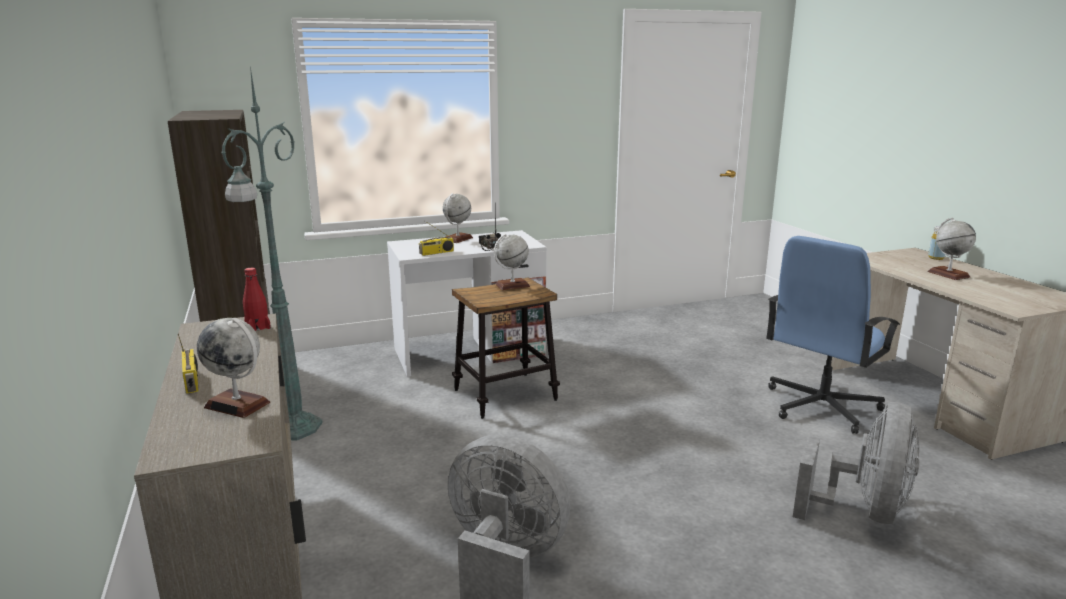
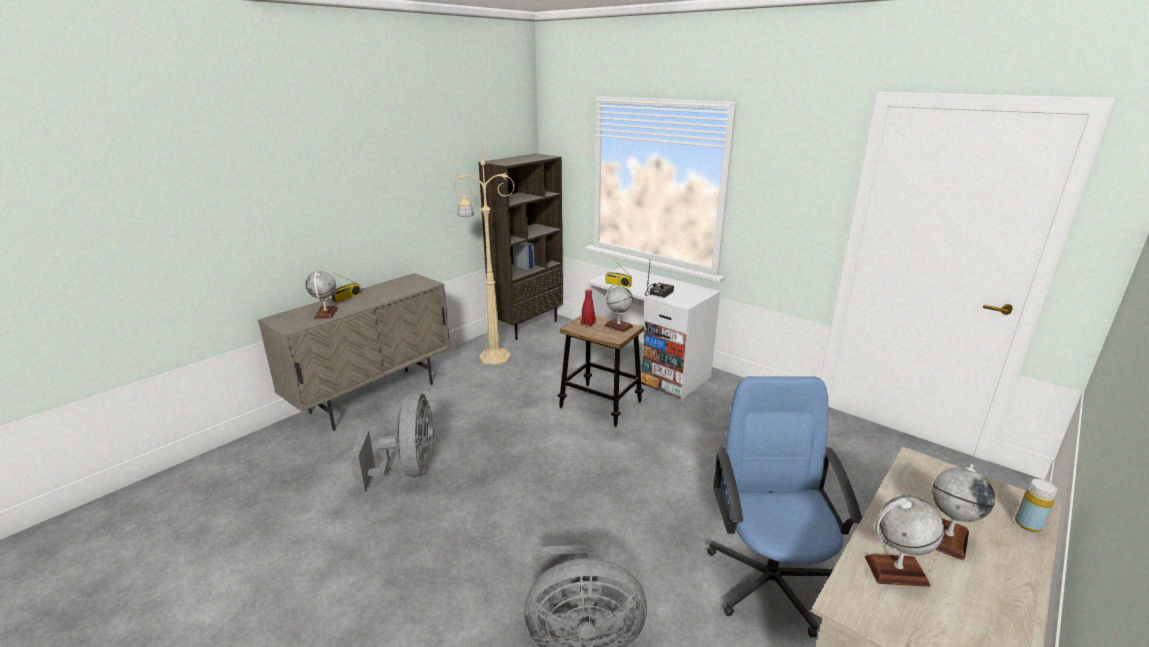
camera: 60 degrees right, 5 degrees up
green floor lamp [221,67,323,441] -> beige floor lamp [454,138,515,365]
red bottle [243,268,271,331] -> red bottle moved to [581,289,596,327]
globe [443,193,473,243] -> globe moved to [865,496,944,587]
blue office chair [766,236,900,434] -> blue office chair turned 75 degrees clockwise [707,376,862,638]

